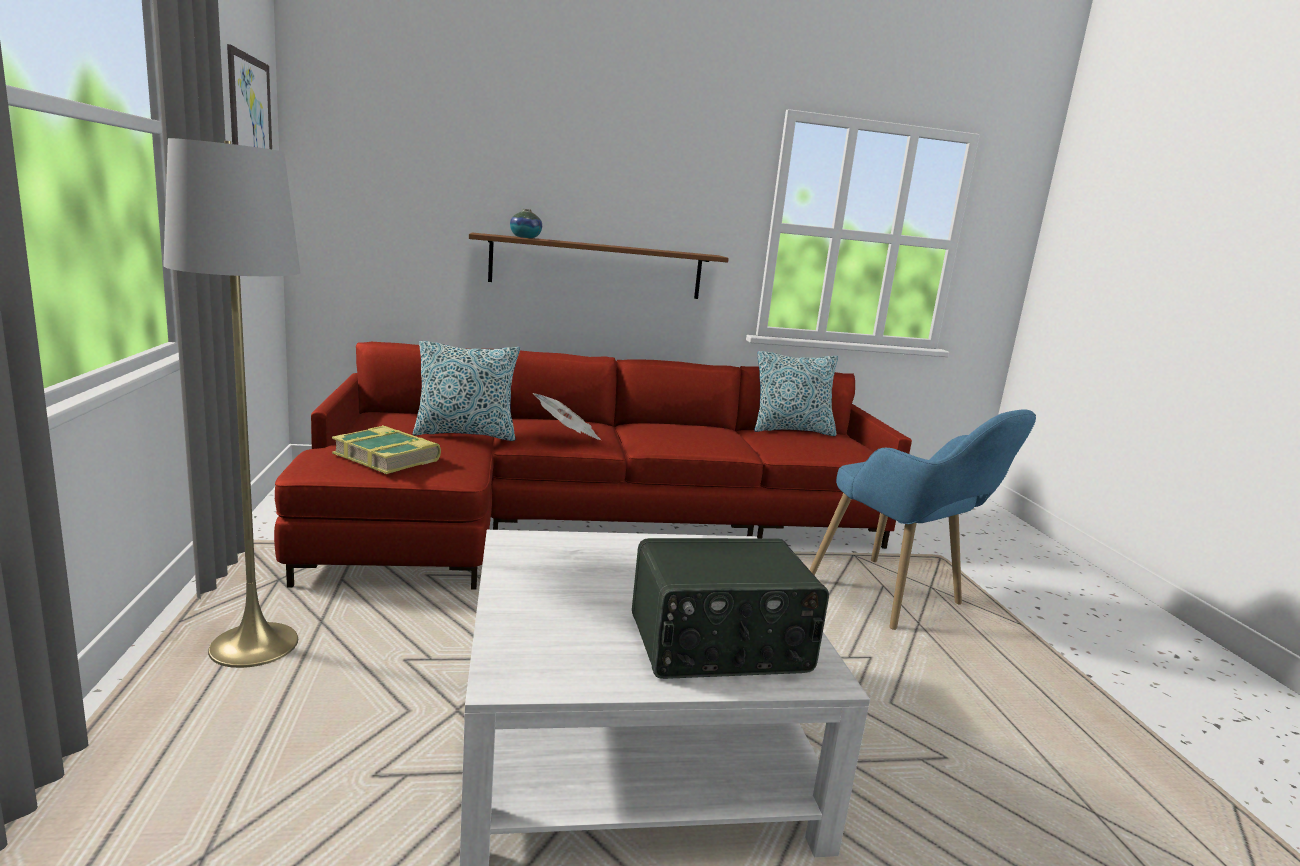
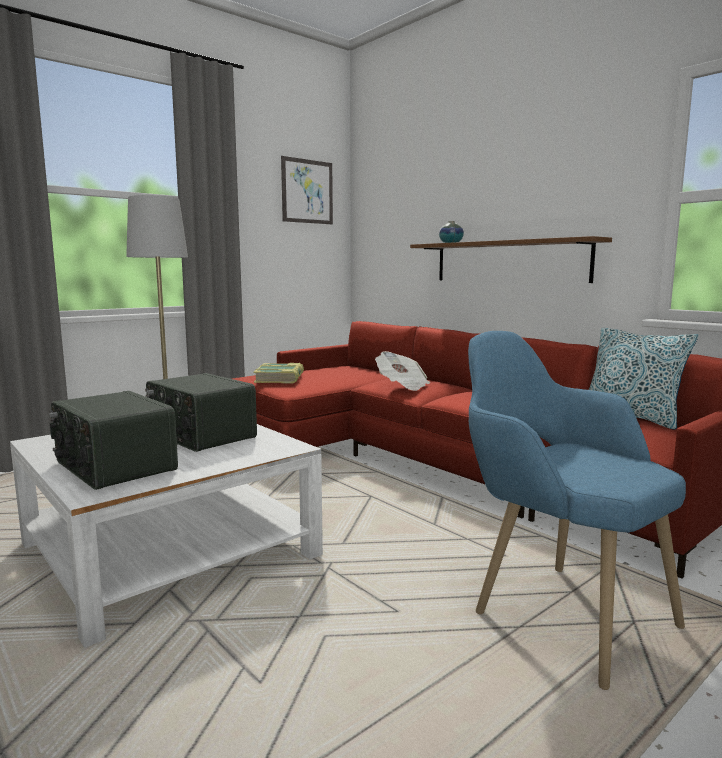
camera: 60 degrees right, 5 degrees down
pillow [413,341,520,441] -> none
blue armchair [810,410,1036,630] -> blue armchair turned 120 degrees clockwise [468,331,686,690]
none -> radio [145,373,257,452]

